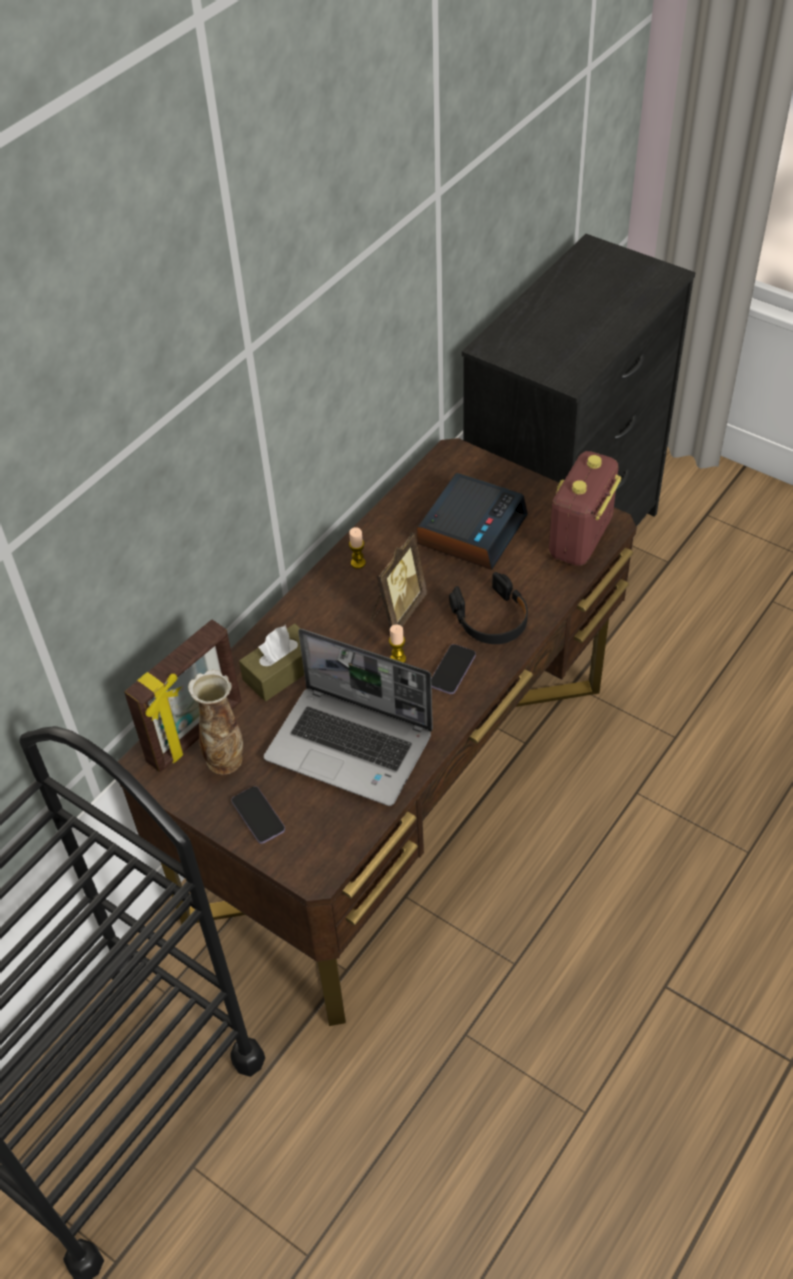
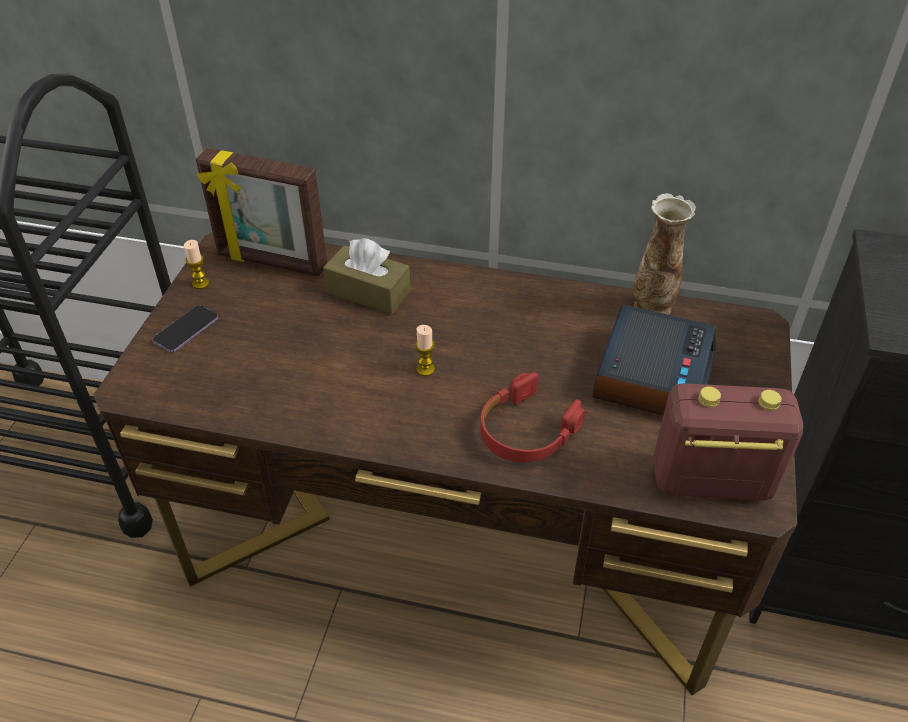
camera: 65 degrees right, 5 degrees down
vase [188,670,243,774] -> vase moved to [634,193,696,315]
laptop [264,629,433,806] -> none
candle [349,527,366,569] -> candle moved to [184,240,209,289]
picture frame [371,532,427,630] -> none
alarm clock [417,473,528,570] -> alarm clock turned 75 degrees counterclockwise [593,305,716,416]
phone [431,644,476,694] -> none
black headphones [449,572,528,644] -> red headphones [480,372,585,462]

